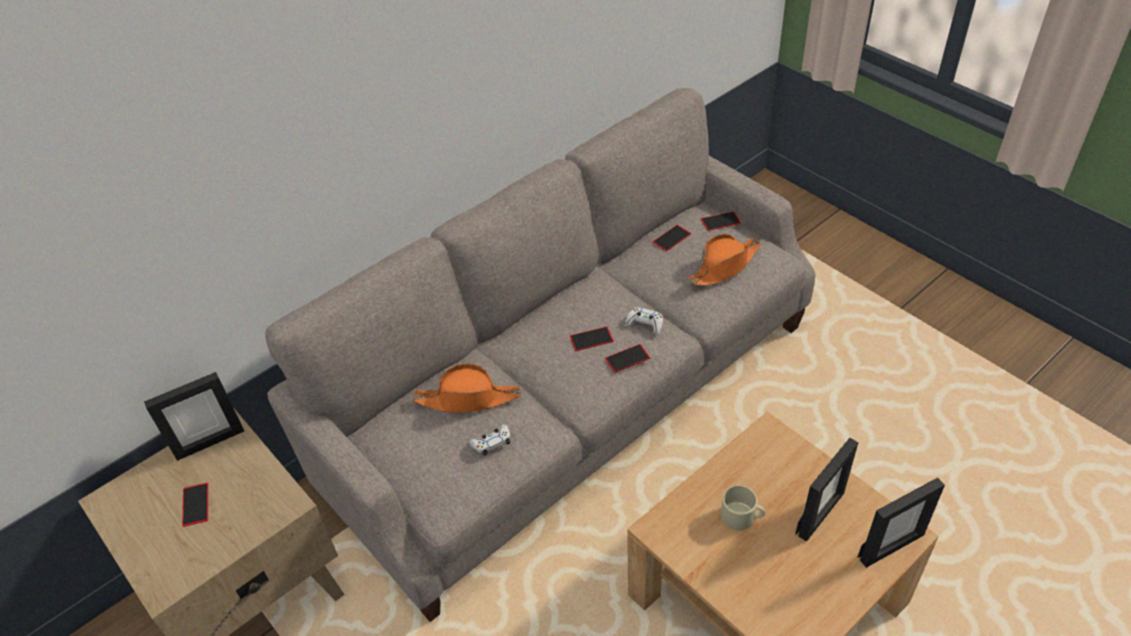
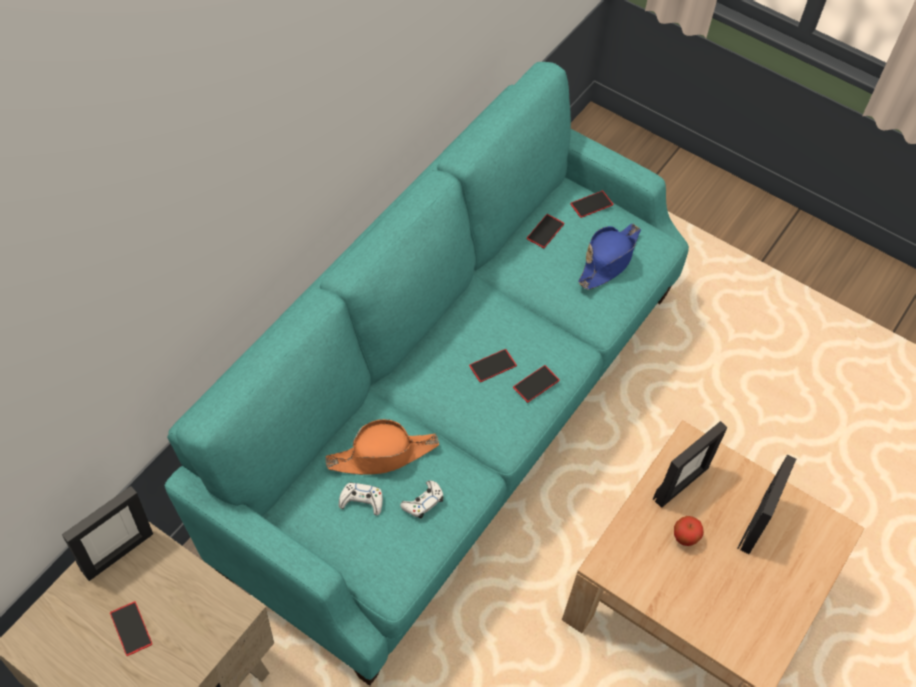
camera: 20 degrees left, 10 degrees up
grey sofa [265,88,815,622] -> turquoise sofa [165,62,689,686]
white game controller [625,307,663,335] -> white game controller moved to [339,482,383,515]
orange hat [688,234,761,286] -> blue hat [578,223,641,290]
beige mug [721,485,766,531] -> apple [674,516,704,546]
picture frame [858,478,945,568] -> picture frame moved to [653,421,728,508]

